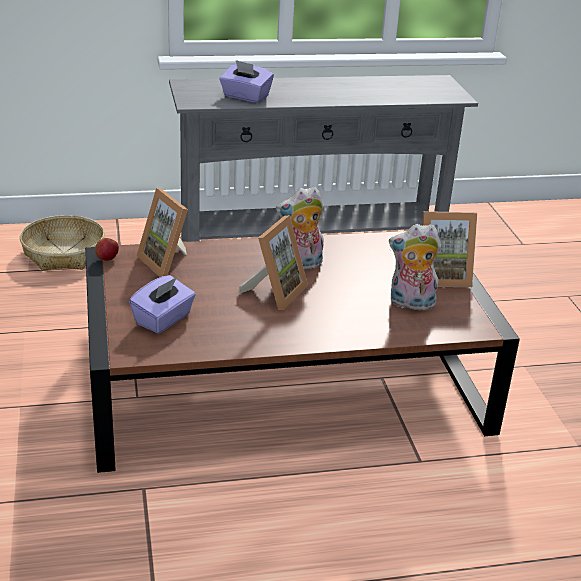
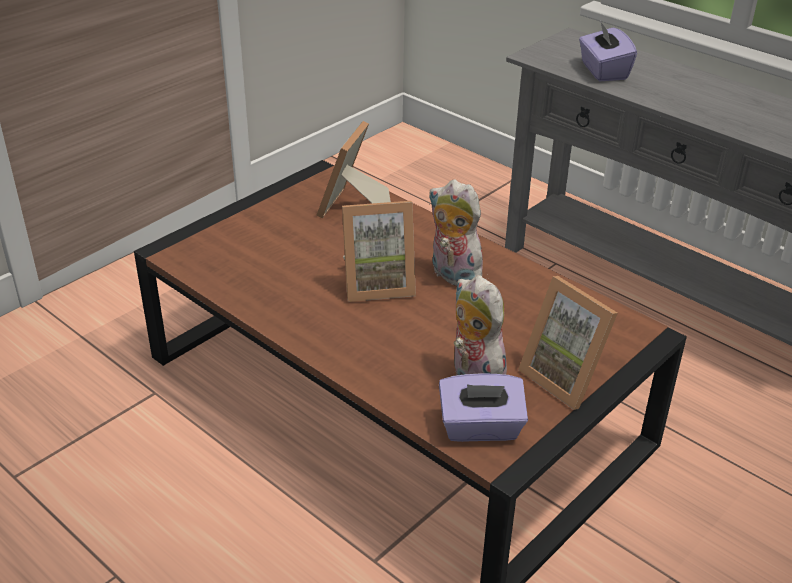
camera: 55 degrees right, 5 degrees up
basket [20,215,105,271] -> none
apple [95,238,119,261] -> none
purple tissue box [129,275,196,333] -> purple tissue box moved to [439,373,528,442]

